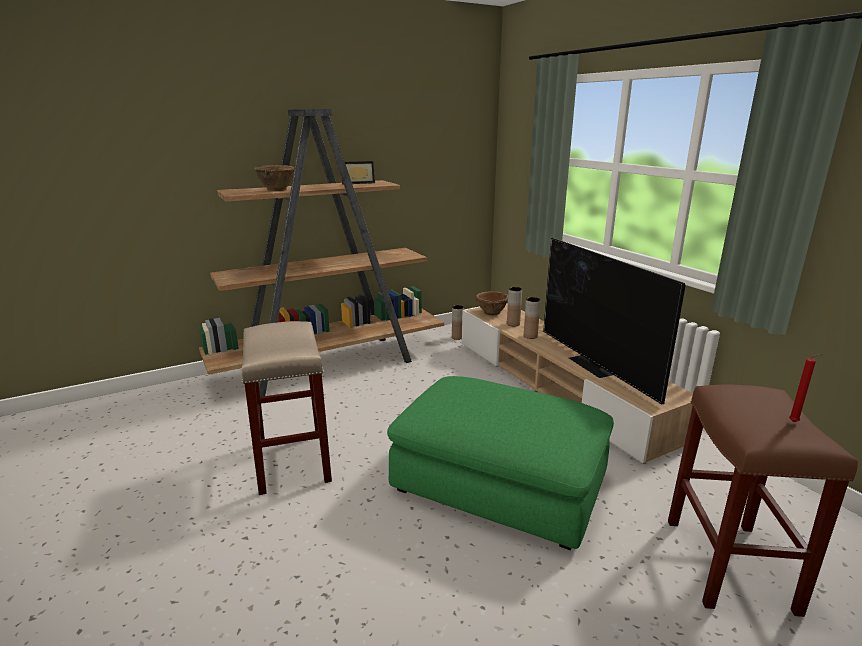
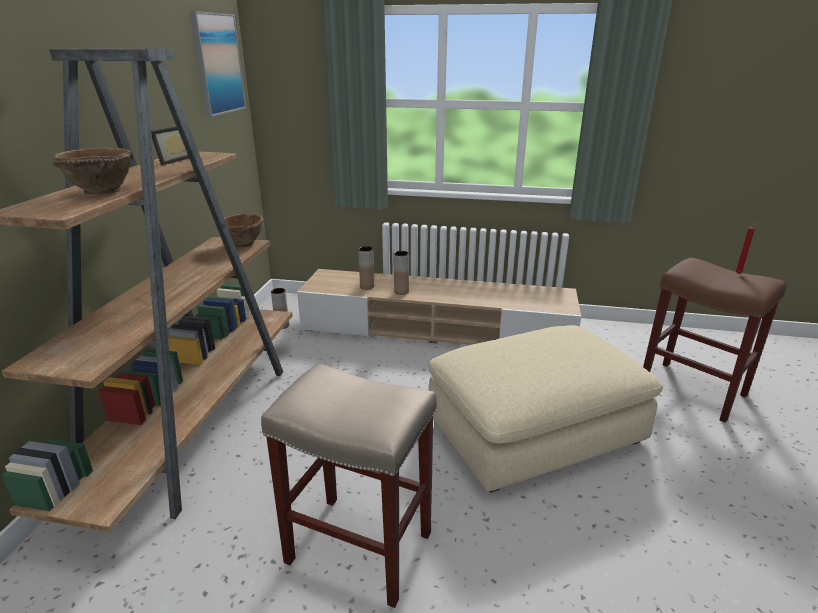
camera: 50 degrees left, 5 degrees up
green ottoman [387,376,614,550] -> beige ottoman [428,325,663,493]
brown bowl [475,291,508,316] -> brown bowl moved to [216,214,264,247]
television [543,238,685,404] -> none
none -> picture [189,11,246,117]

